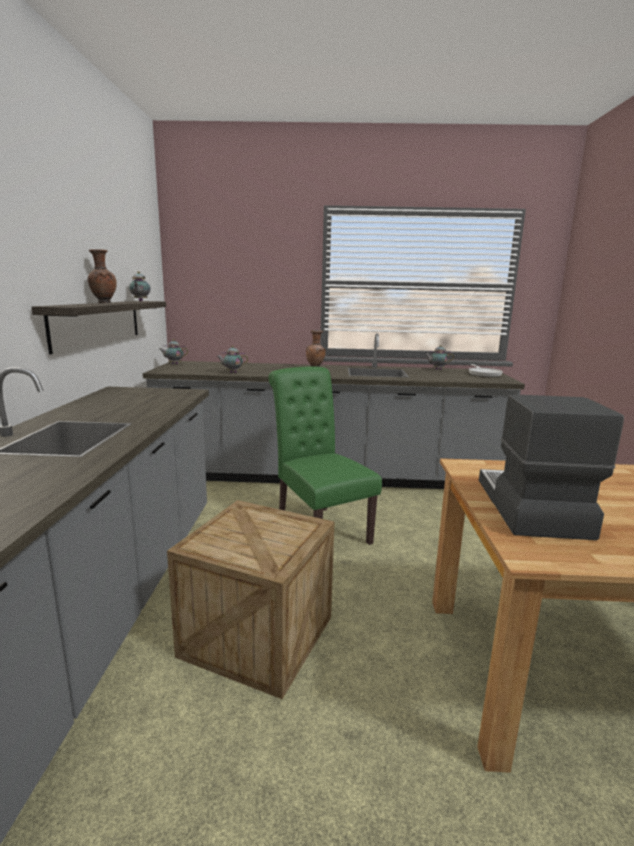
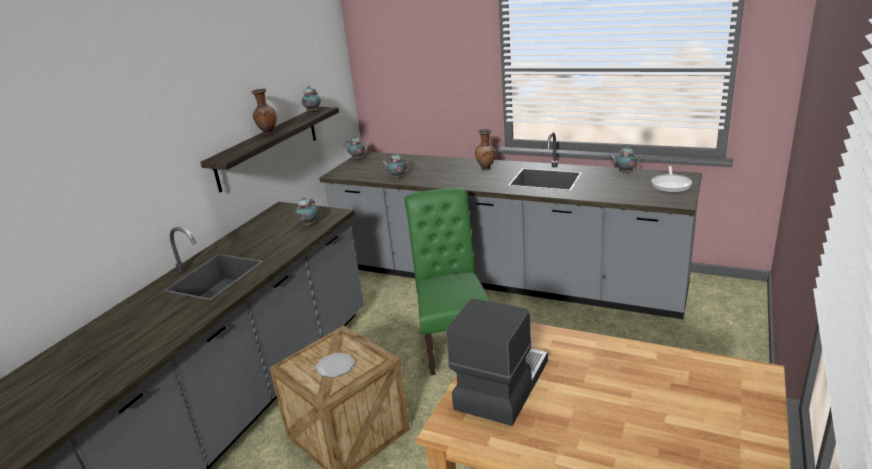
camera: 25 degrees right, 10 degrees up
none -> teapot [296,196,318,226]
none -> plate [315,353,355,378]

